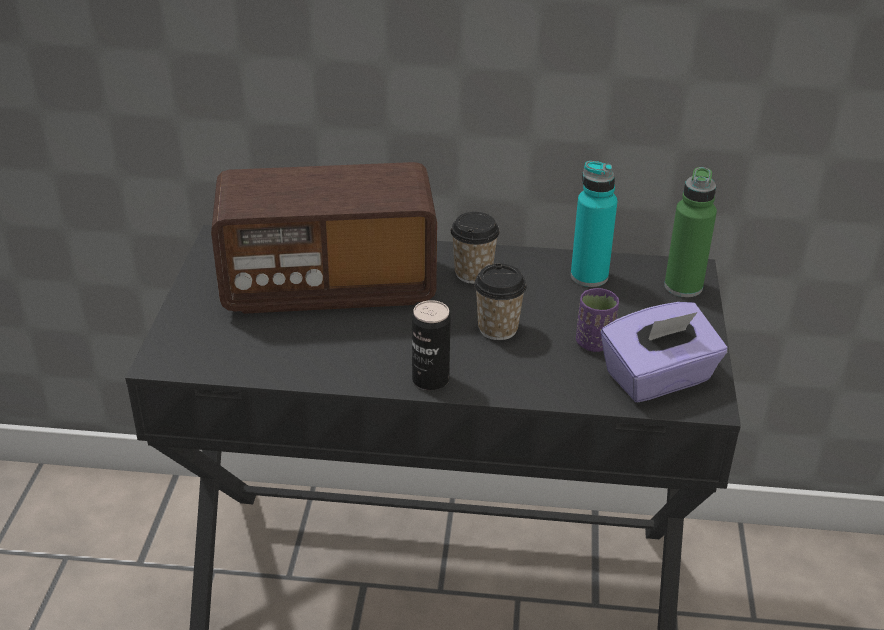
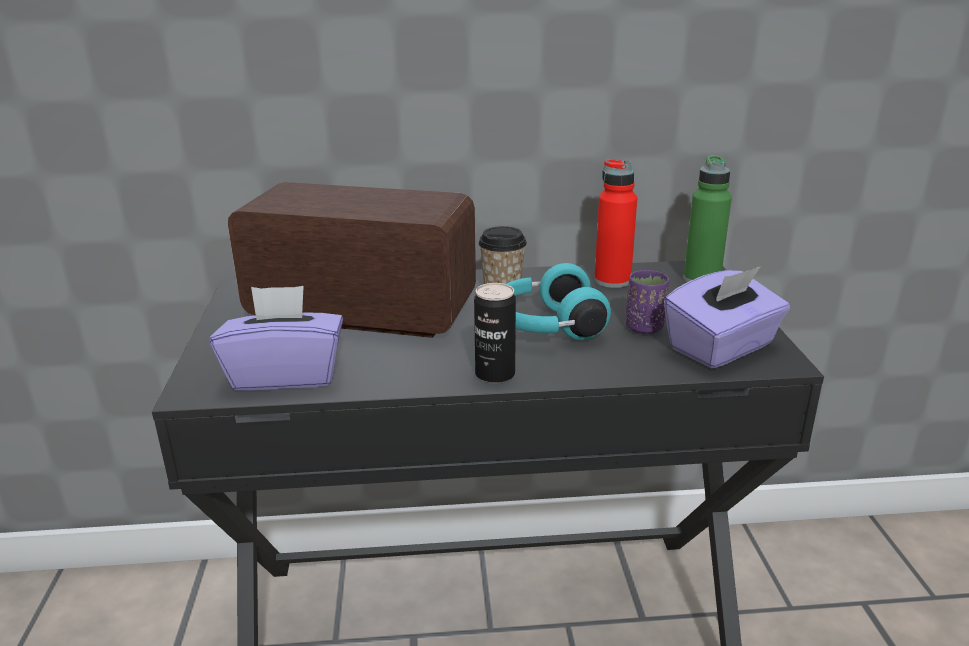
camera: 10 degrees left, 10 degrees down
radio [211,162,437,314] -> radio turned 150 degrees counterclockwise [228,182,476,338]
cup [474,264,526,340] -> turquoise headphones [506,263,611,340]
turquoise bottle [571,161,617,287] -> red bottle [594,159,637,288]
none -> purple tissue box [210,286,343,391]

